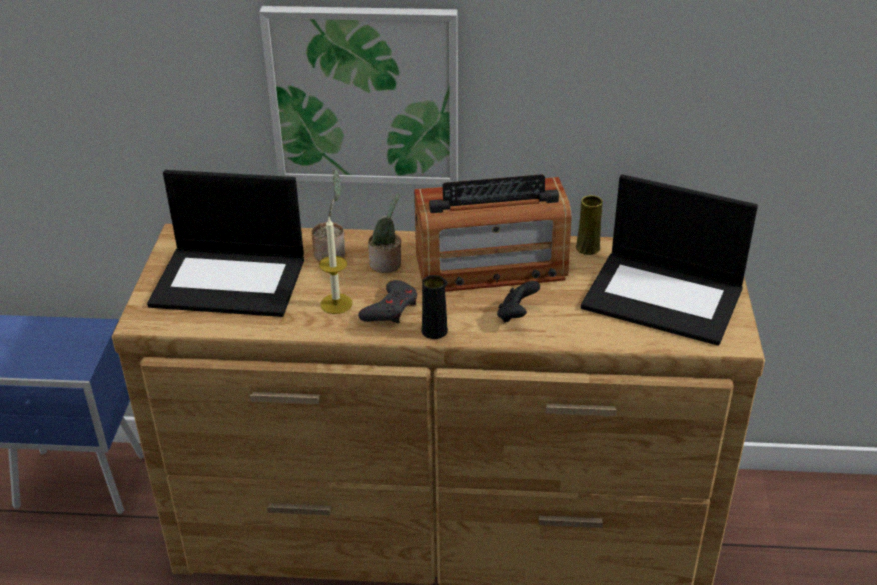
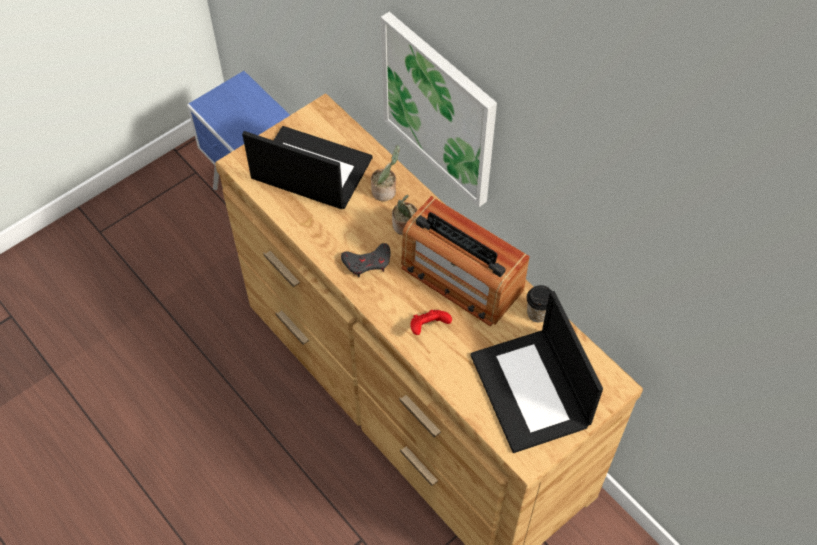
camera: 45 degrees right, 20 degrees up
laptop [147,170,304,317] -> laptop turned 150 degrees clockwise [242,126,373,209]
candle [319,218,352,314] -> none
black vase [421,275,448,339] -> none
black game controller [497,281,540,323] -> red game controller [410,310,452,335]
yellow vase [576,195,603,255] -> cup [527,285,552,322]

